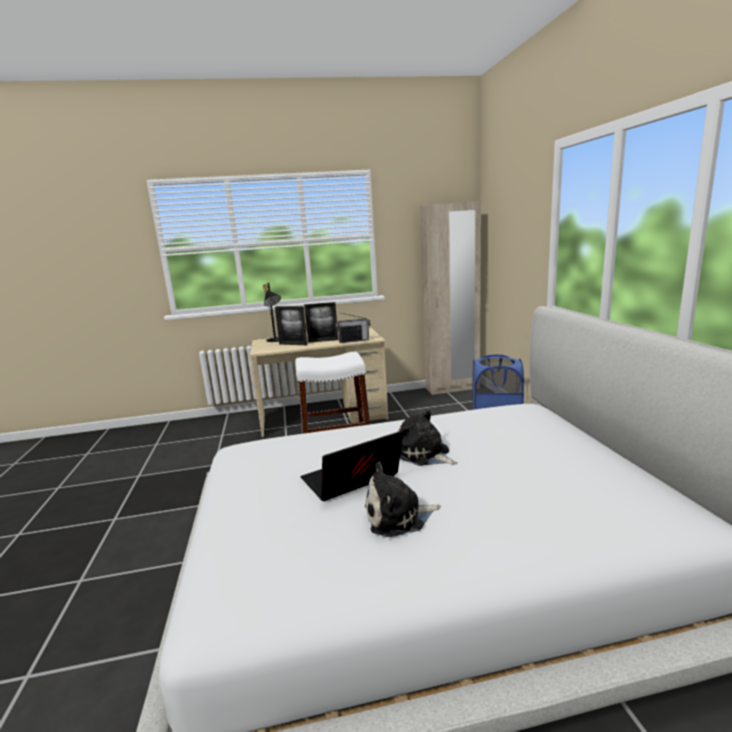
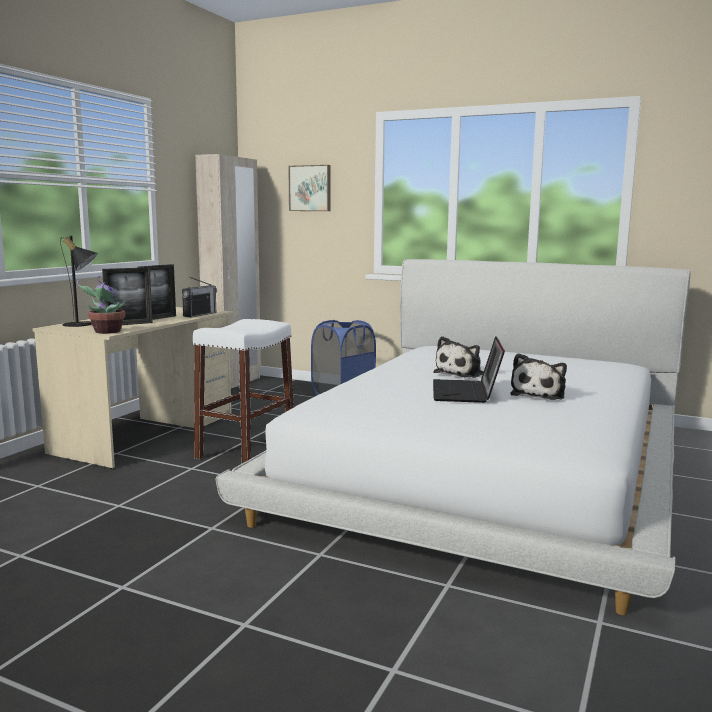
camera: 55 degrees left, 5 degrees down
plush toy [397,409,457,466] -> plush toy turned 45 degrees counterclockwise [433,336,483,378]
none -> potted plant [77,276,126,334]
none -> picture [288,165,331,211]

